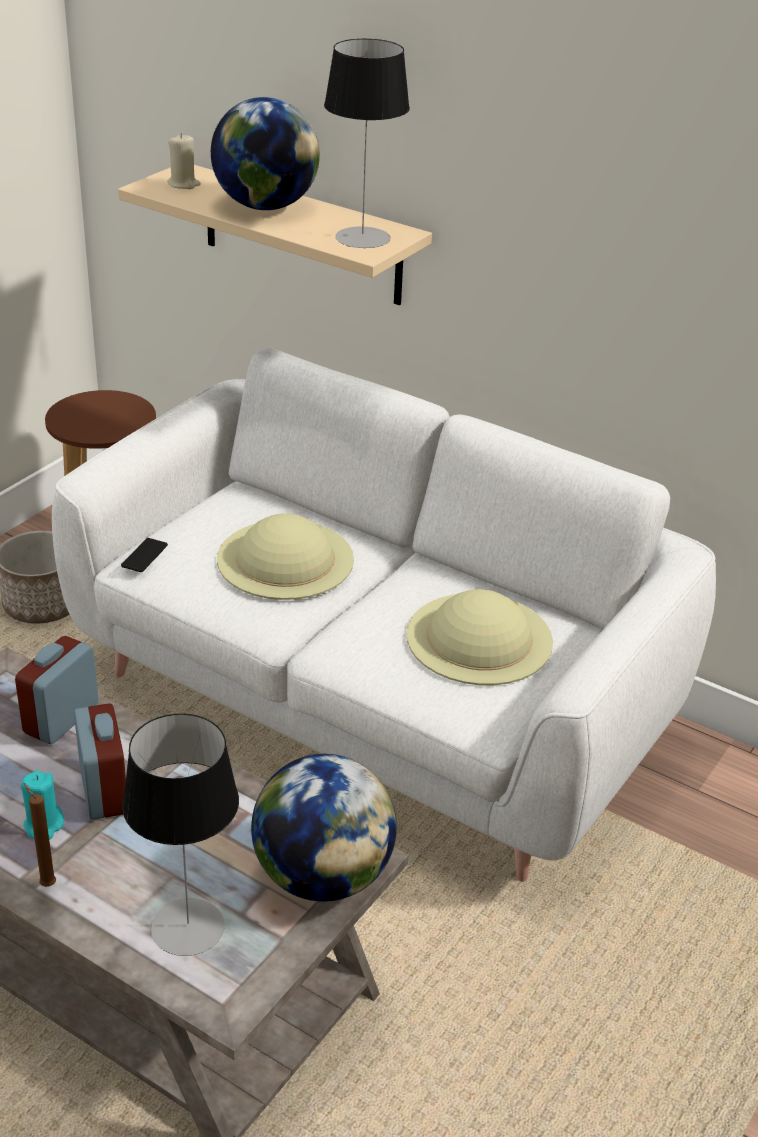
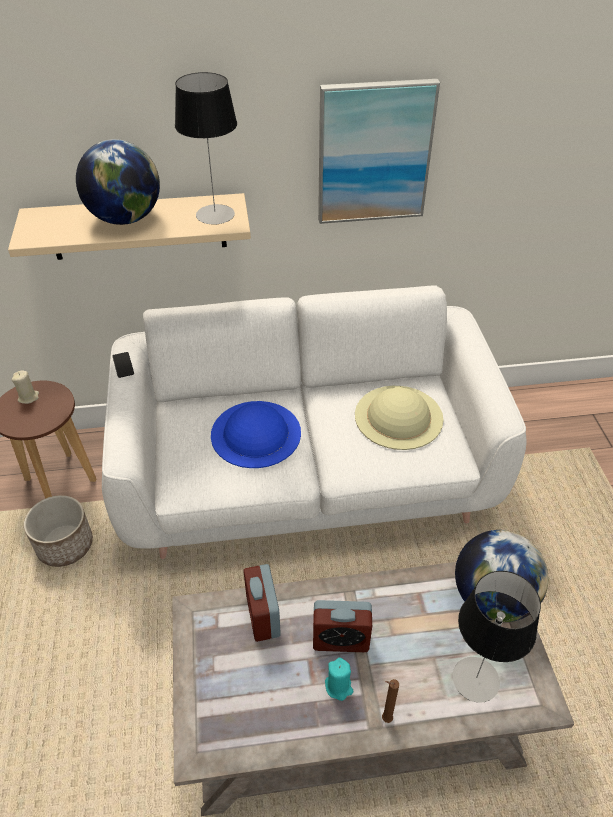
camera: 40 degrees left, 10 degrees up
alarm clock [74,703,126,820] -> alarm clock turned 150 degrees clockwise [313,600,372,652]
phone [121,538,168,572] -> phone moved to [112,352,134,378]
beige candle [167,133,201,189] -> beige candle moved to [12,370,39,404]
beige hat [217,513,354,600] -> blue hat [211,401,301,468]
none -> picture [318,79,440,224]

